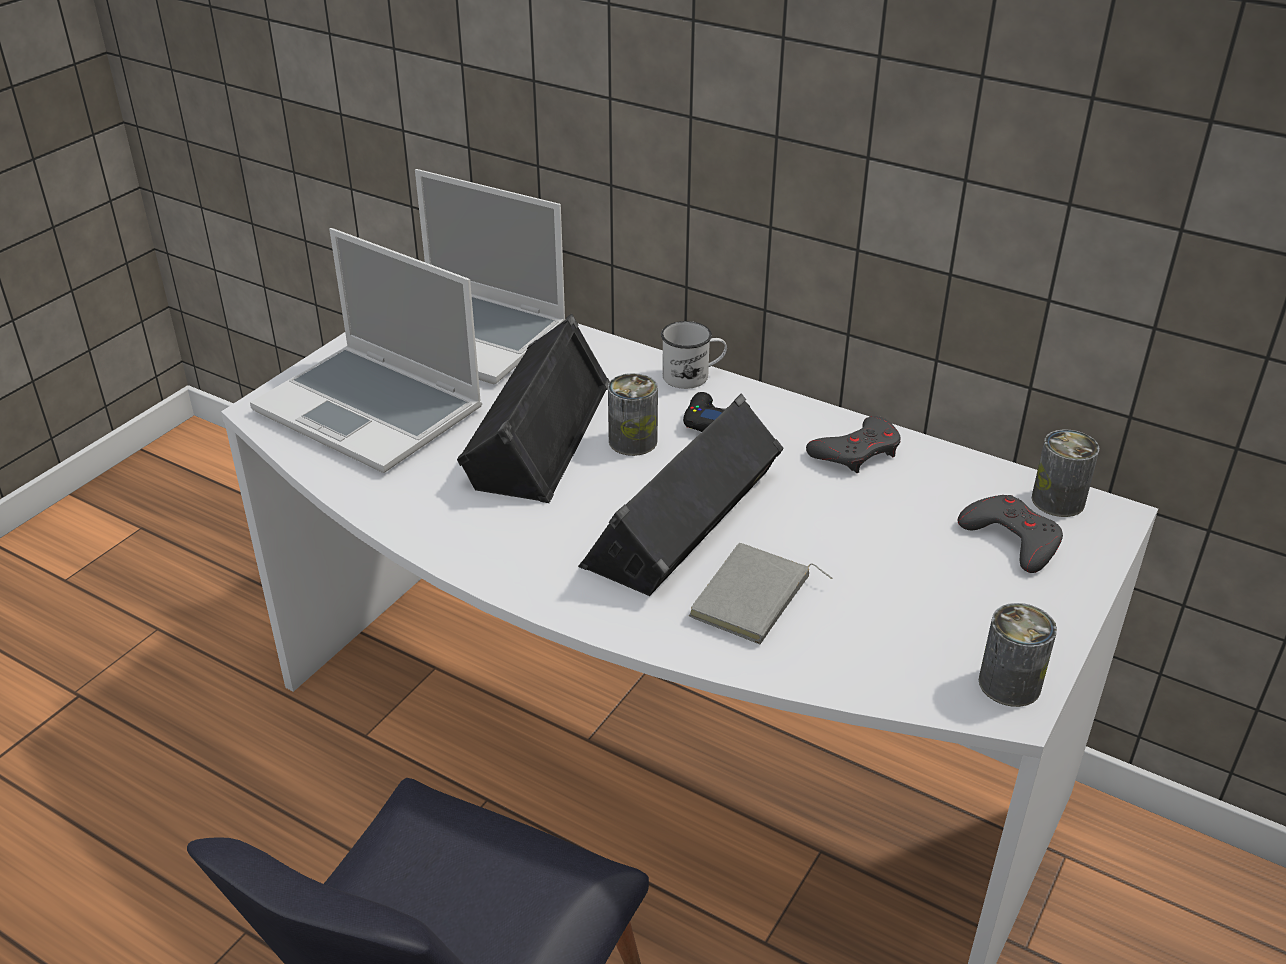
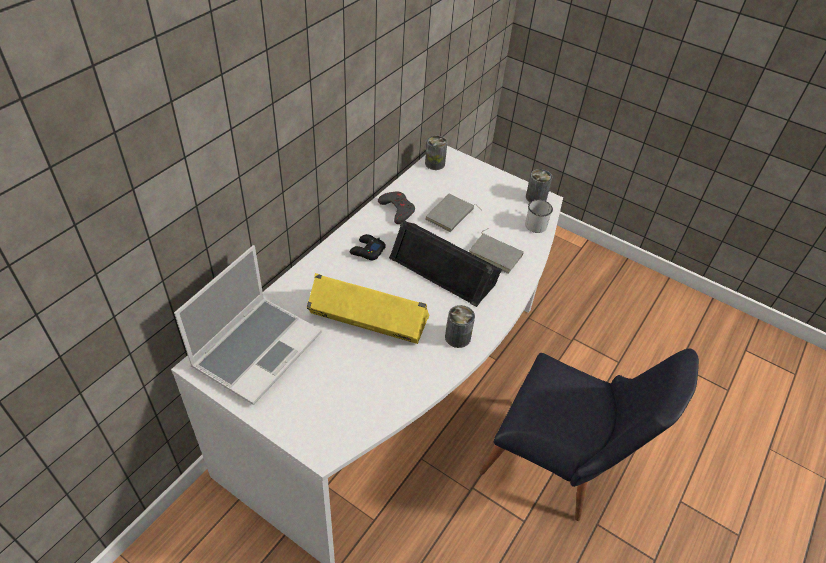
camera: 90 degrees left, 10 degrees up
laptop [250,228,482,473] -> none
black speaker [457,314,610,503] -> yellow speaker [306,273,430,344]
can [608,373,658,456] -> can moved to [445,305,475,348]
white mug [661,321,727,389] -> white mug moved to [525,200,553,233]
grey game controller [958,495,1063,573] -> none
none -> grey book [425,194,481,232]

